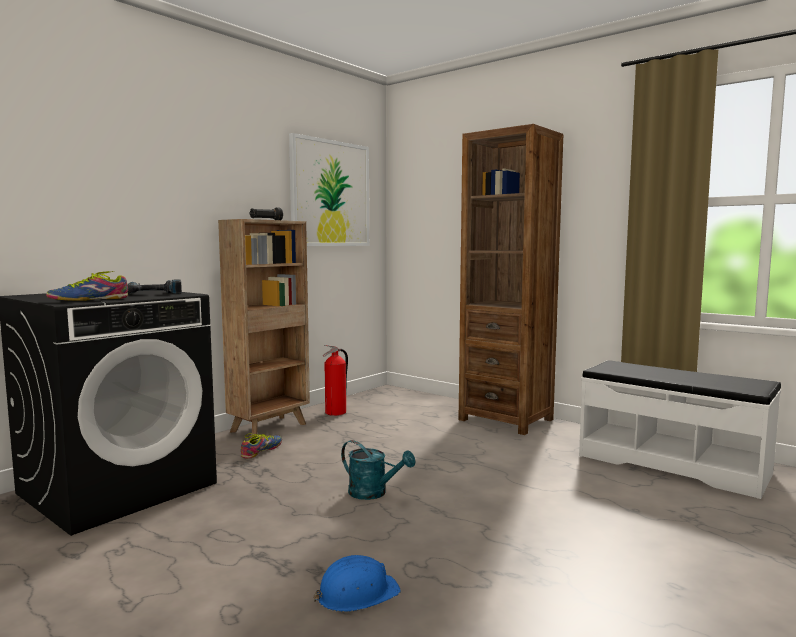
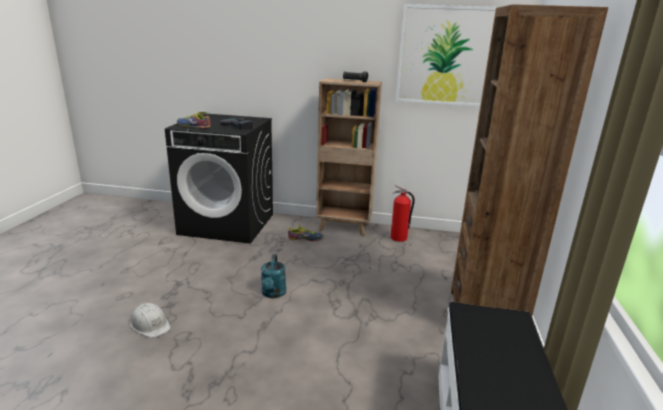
camera: 60 degrees right, 15 degrees up
blue hard hat [313,555,401,612] -> white hard hat [130,303,171,338]

